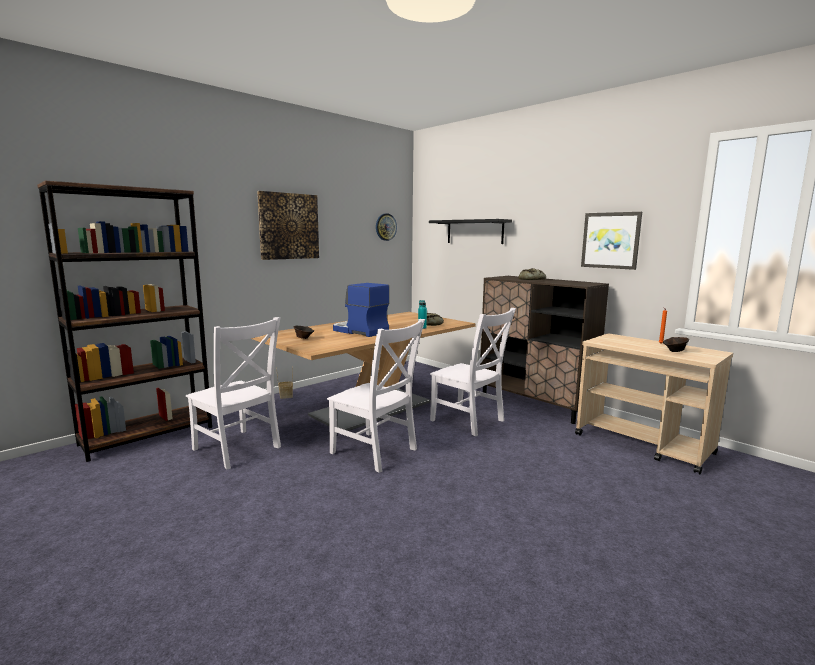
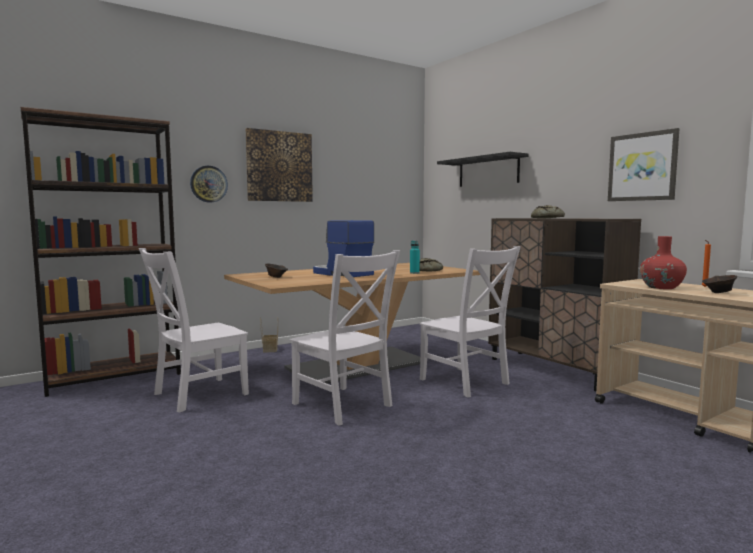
camera: 10 degrees right, 5 degrees down
white chair [186,317,281,470] -> white chair turned 90 degrees clockwise [139,248,249,413]
wall clock [376,214,397,241] -> wall clock moved to [190,166,228,203]
none -> red vase [640,236,687,289]

